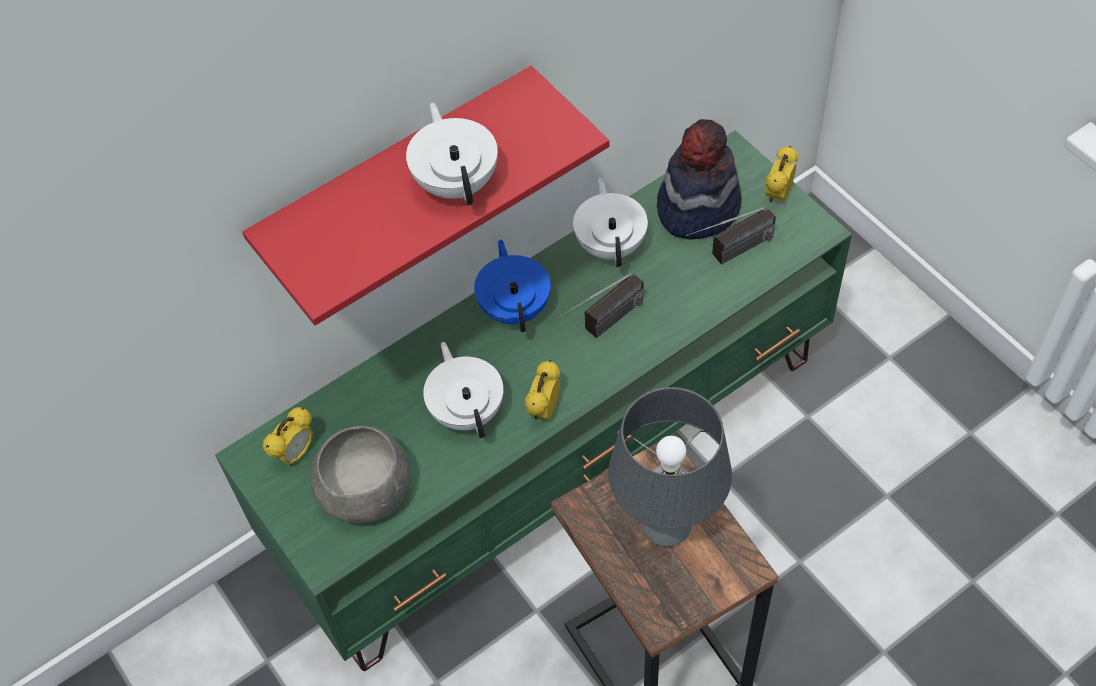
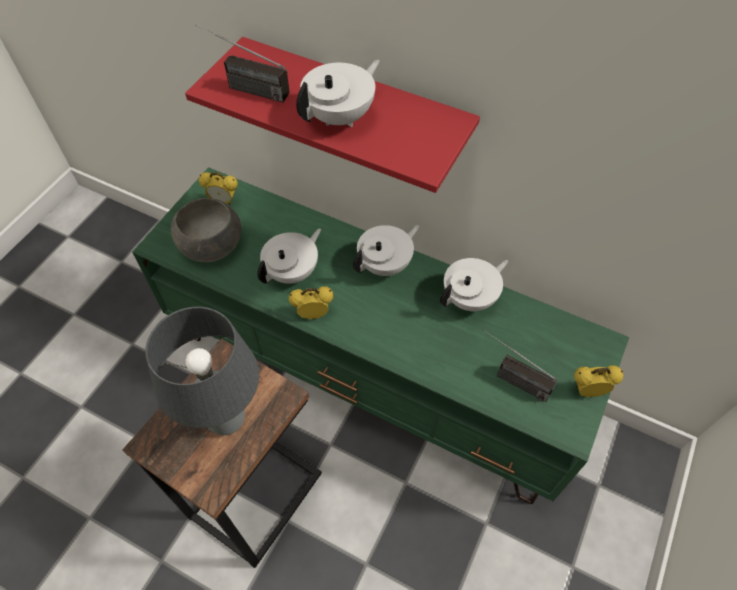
camera: 60 degrees right, 0 degrees up
blue teapot [474,239,551,332] -> white teapot [353,225,419,276]
radio [557,273,644,338] -> radio moved to [195,24,290,102]
hat [657,119,741,240] -> none

